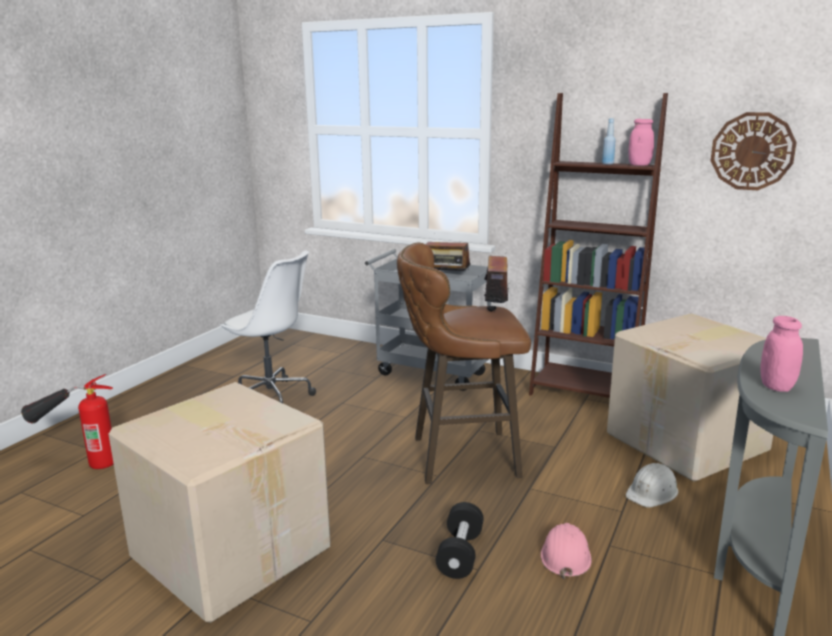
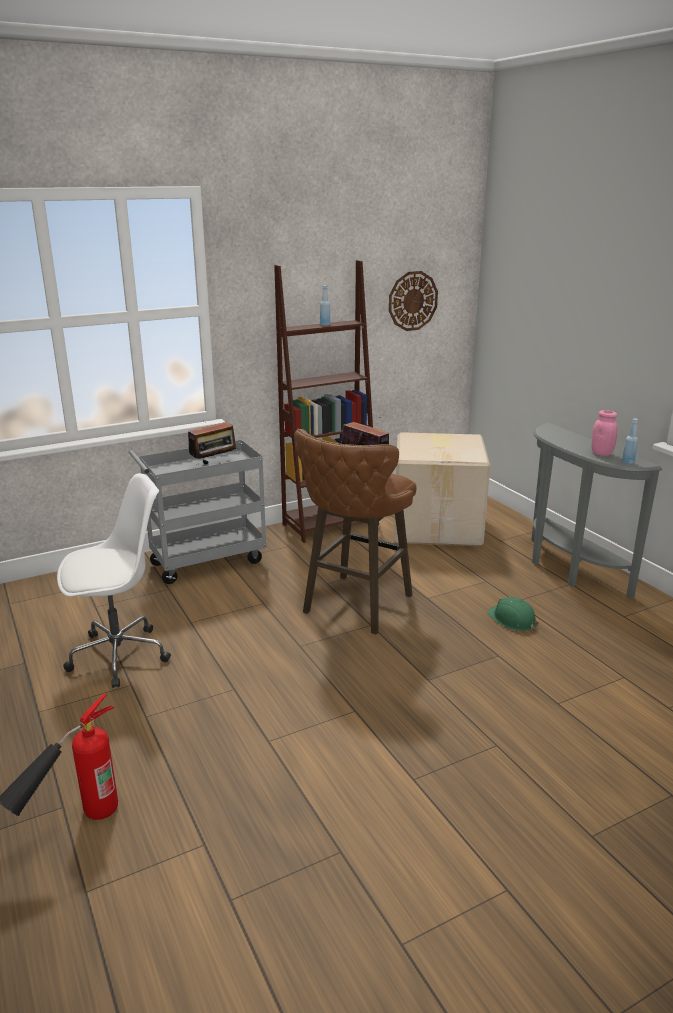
camera: 55 degrees left, 5 degrees up
cardboard box [109,382,331,623] -> none
black dumbbell [436,502,484,579] -> none
pink hard hat [541,523,592,579] -> green hard hat [487,597,539,631]
white hard hat [626,463,678,507] -> none
pink jar [629,119,654,166] -> none
none -> blue bottle [622,418,638,464]

